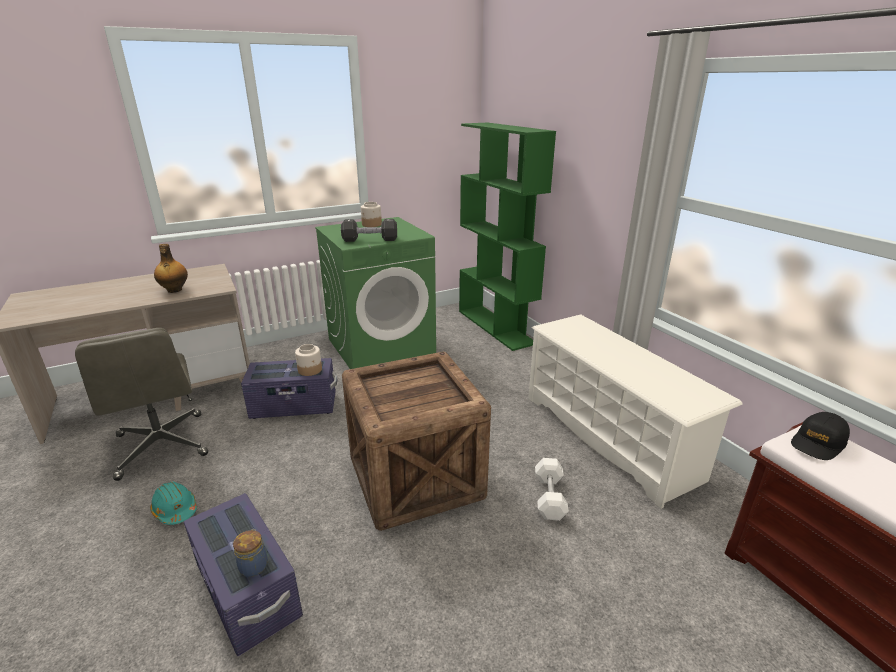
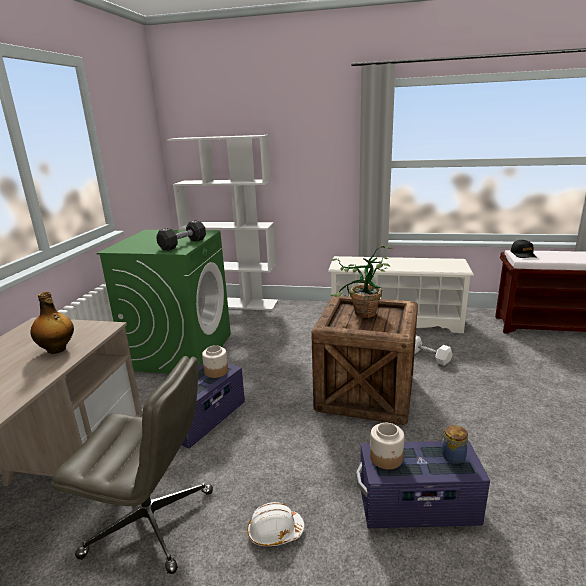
camera: 50 degrees left, 5 degrees down
turquoise hard hat [150,482,197,525] -> white hard hat [247,502,305,546]
jar [361,202,382,227] -> jar moved to [370,423,404,470]
green bookcase [459,122,556,351] -> white bookcase [167,135,278,311]
none -> potted plant [330,246,393,318]

